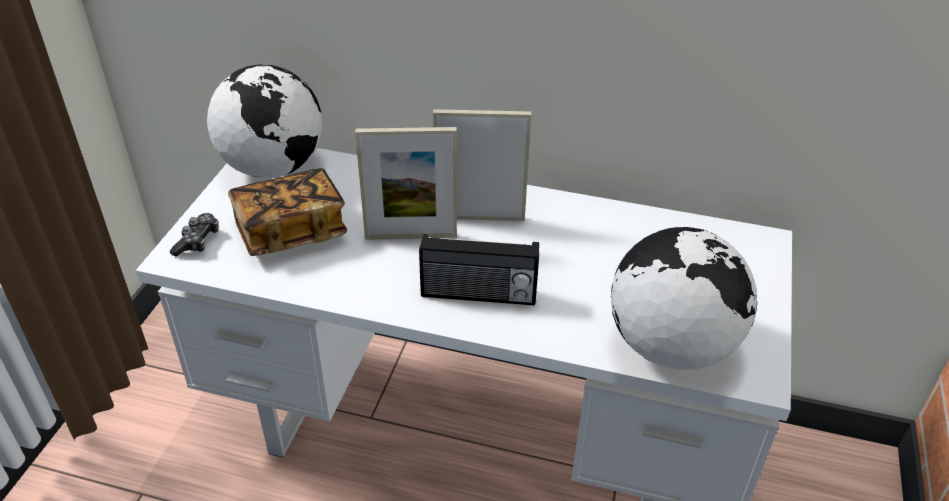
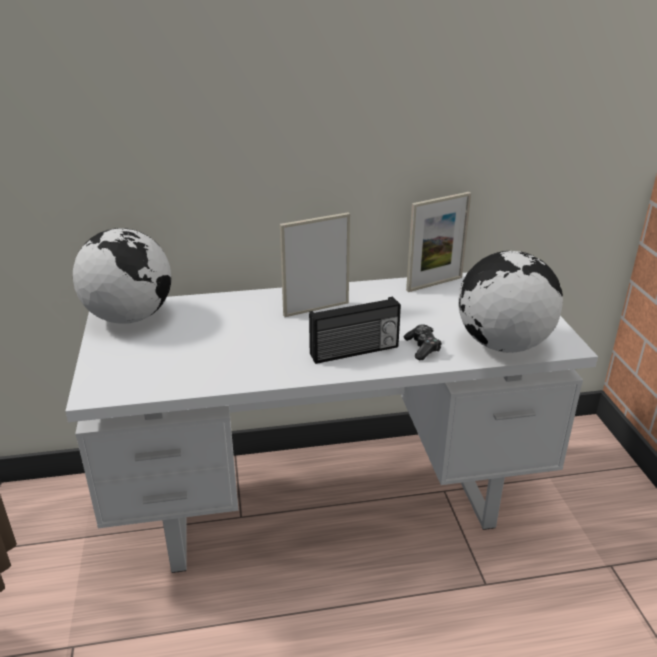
camera: 25 degrees left, 10 degrees down
game controller [170,213,219,257] -> game controller moved to [404,324,442,360]
book [228,168,347,256] -> none
picture frame [355,127,457,240] -> picture frame moved to [406,192,471,292]

